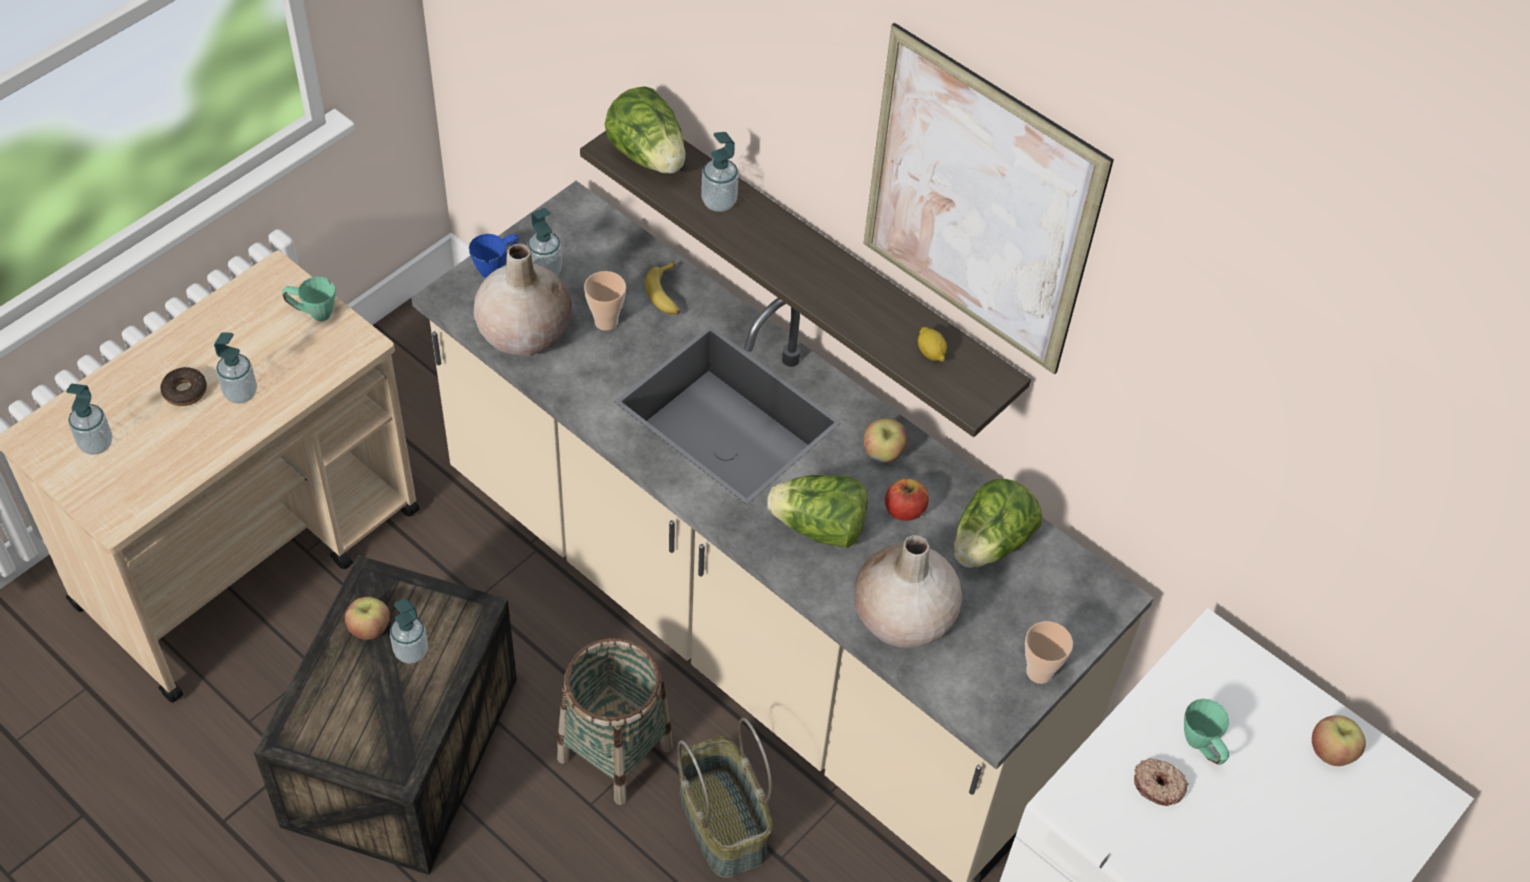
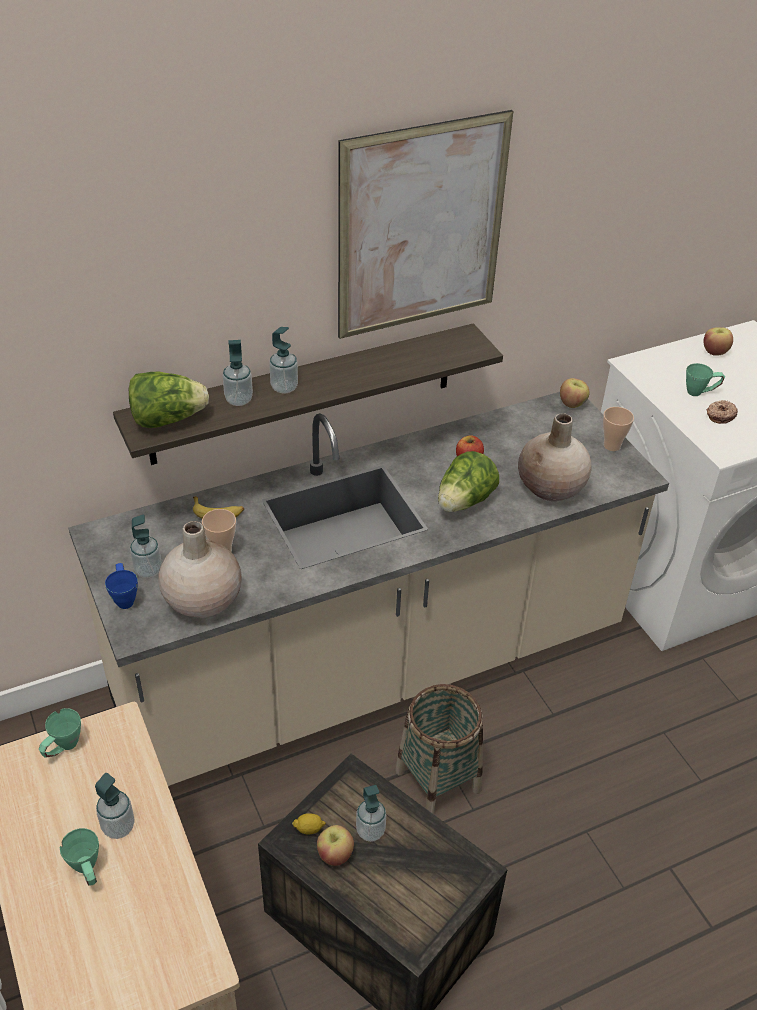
camera: 65 degrees left, 10 degrees down
soap dispenser [66,384,112,455] -> soap dispenser moved to [269,327,298,394]
donut [160,367,207,406] -> green mug [60,828,99,886]
basket [677,718,773,878] -> none
apple [864,418,908,463] -> apple moved to [560,378,590,408]
lemon [918,327,947,362] -> lemon moved to [292,813,326,834]
lettuce [954,479,1042,568] -> none

